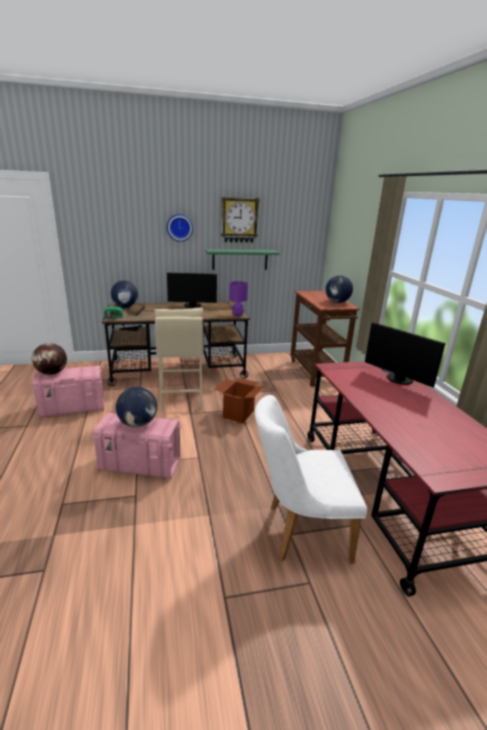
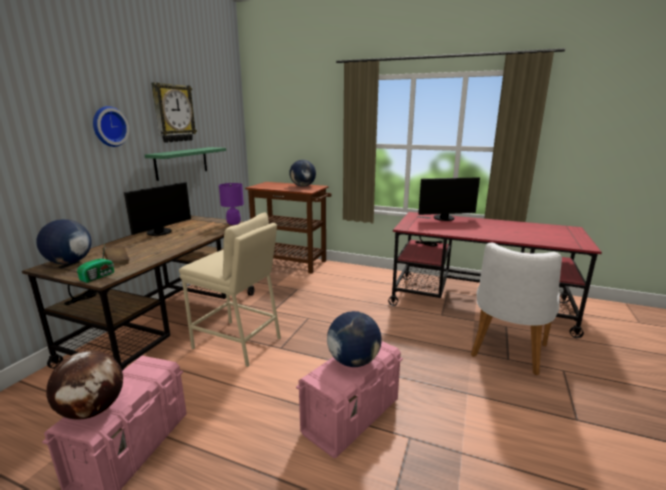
camera: 55 degrees left, 5 degrees down
cardboard box [214,378,264,423] -> none

